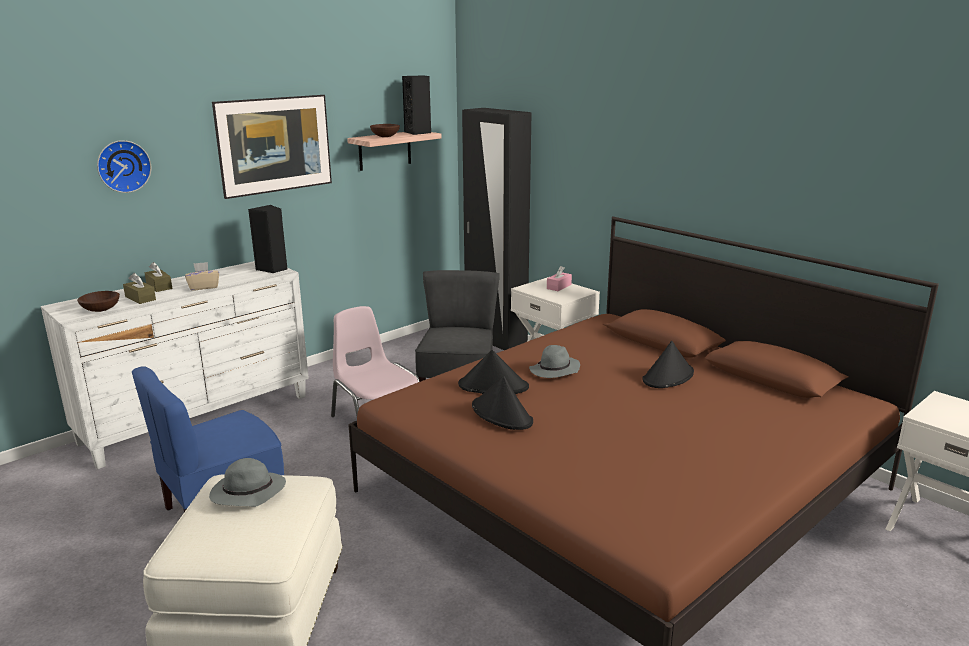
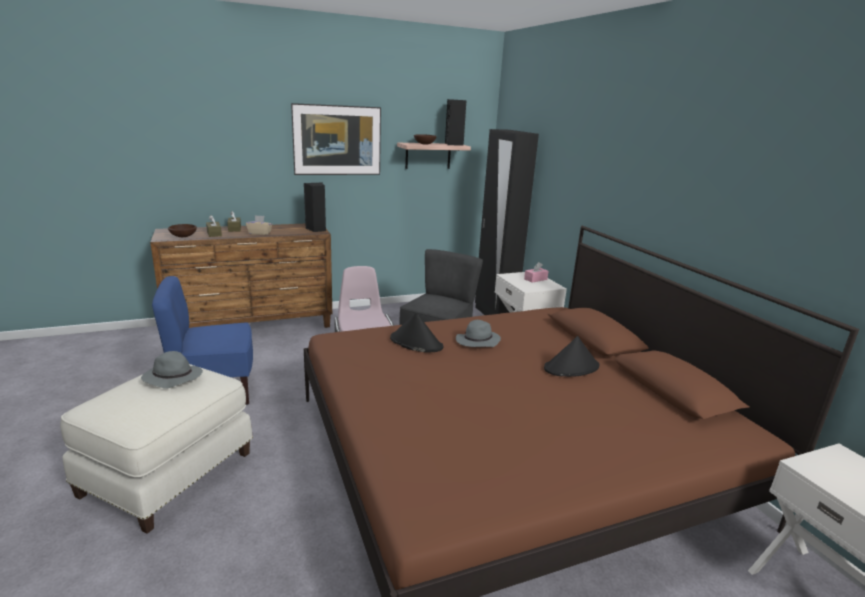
camera: 20 degrees right, 0 degrees up
white dresser [41,261,309,469] -> brown dresser [150,224,332,328]
wall clock [97,140,151,193] -> none
black hat [472,376,533,430] -> none

